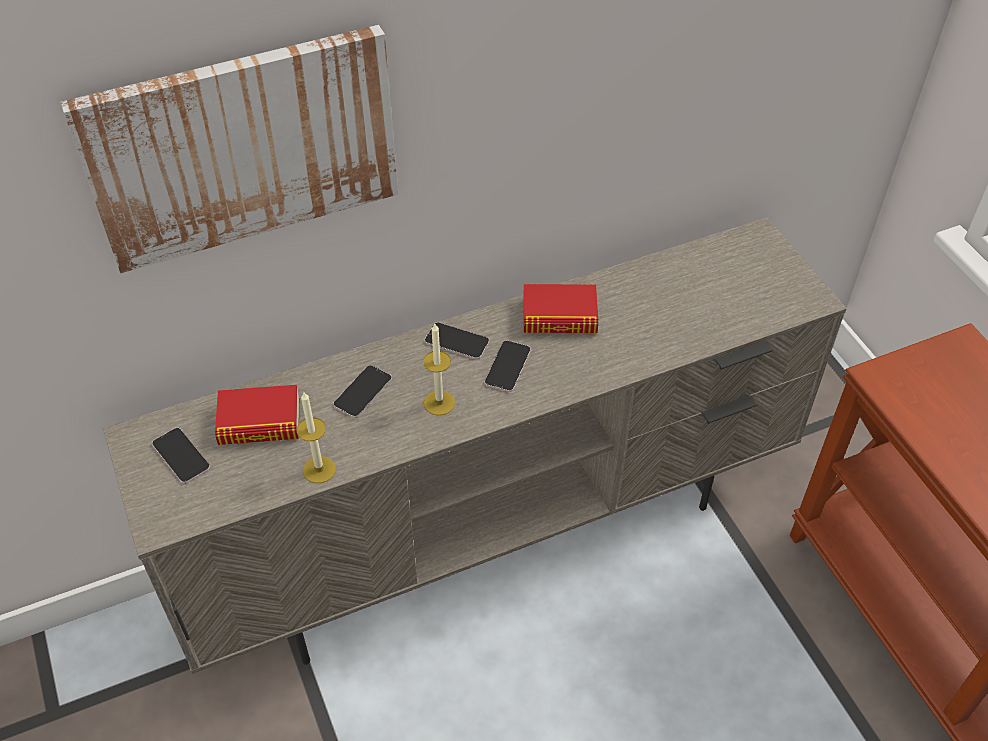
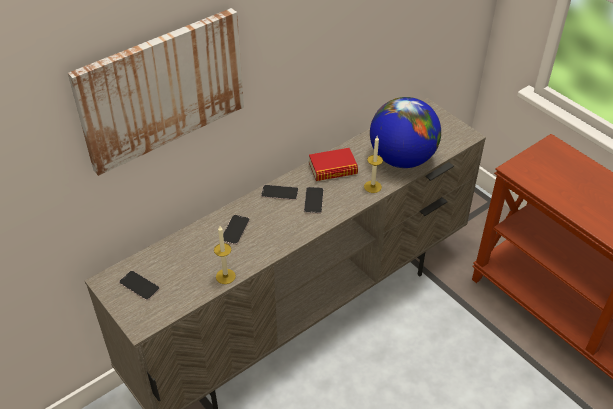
camera: 15 degrees left, 5 degrees down
book [215,385,299,445] -> none
candle [423,324,455,415] -> candle moved to [364,136,383,193]
none -> globe [370,97,441,168]

